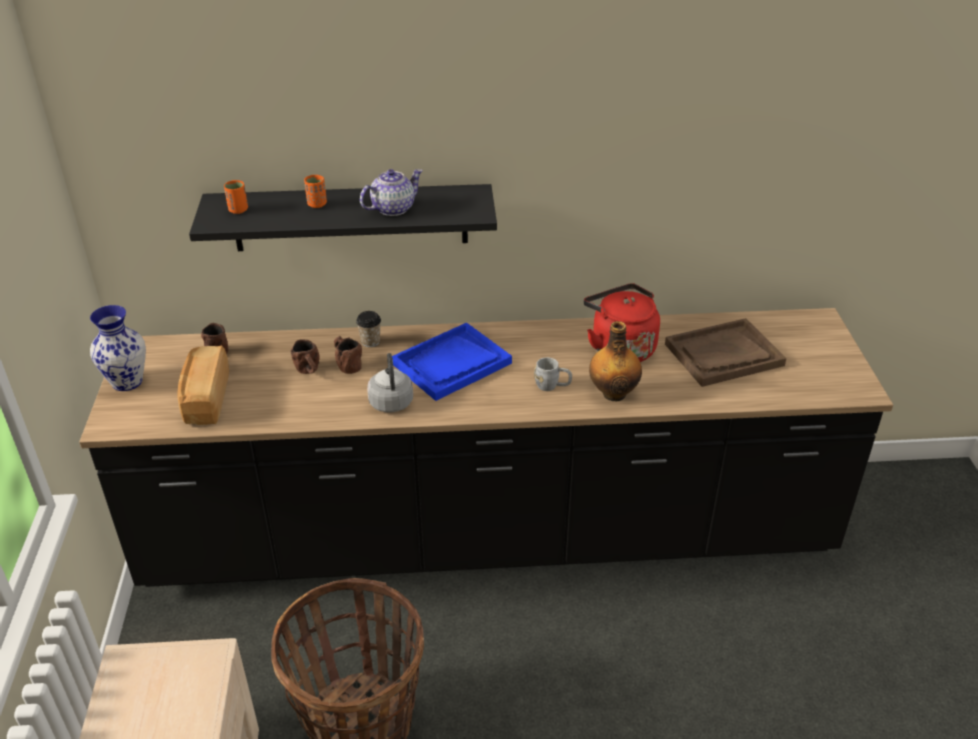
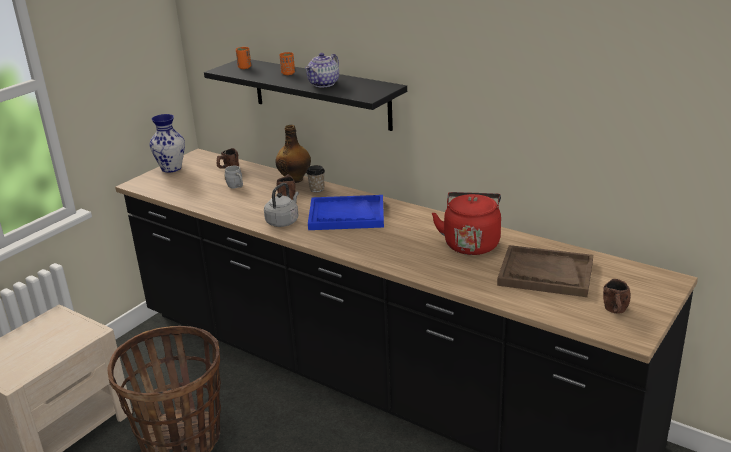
camera: 40 degrees right, 10 degrees down
bread [177,346,229,425] -> none
brown mug [291,339,320,374] -> brown mug moved to [603,279,630,313]
teapot [360,169,423,216] -> teapot turned 120 degrees clockwise [305,53,339,87]
grey mug [534,357,572,391] -> grey mug moved to [224,166,243,188]
bottle [589,321,642,402] -> bottle moved to [275,125,311,183]

